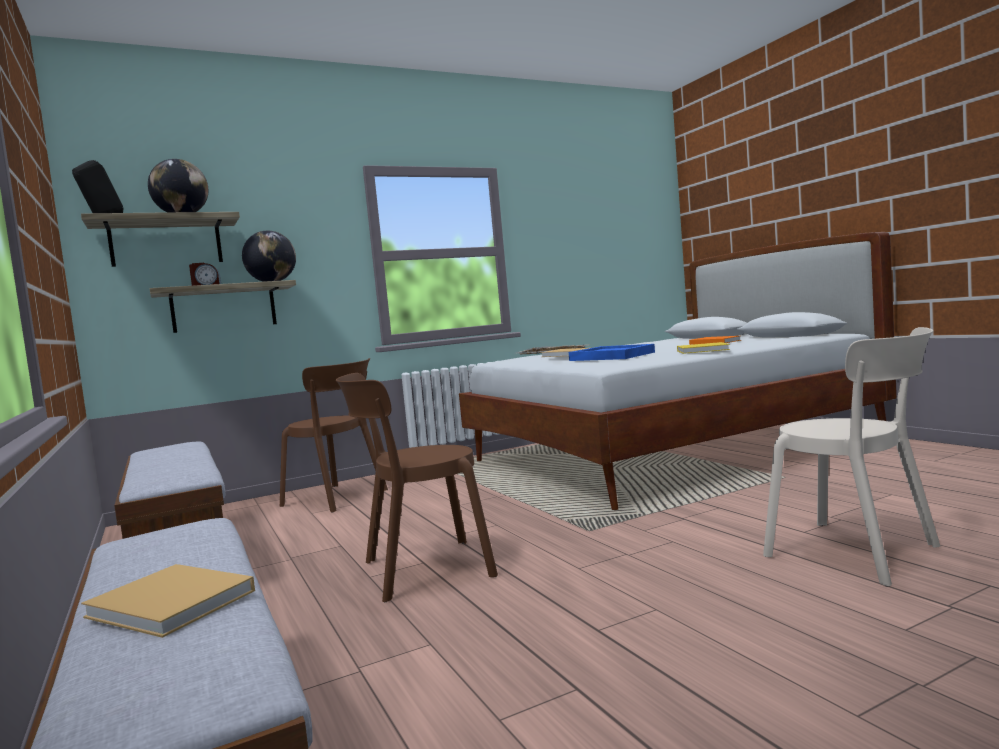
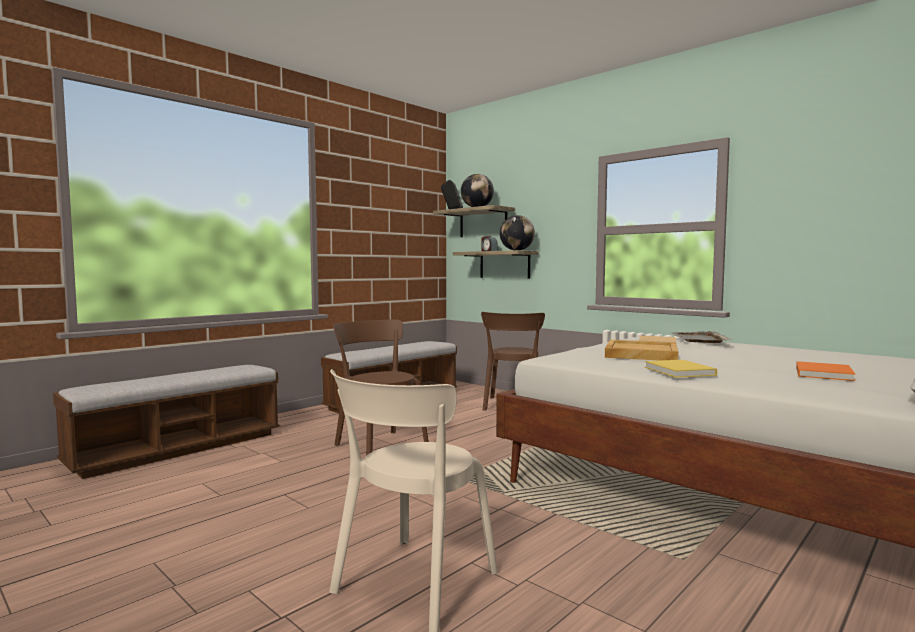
camera: 70 degrees right, 0 degrees up
beige book [81,564,255,638] -> none
blue tray [569,344,655,361] -> beige tray [605,340,678,361]

